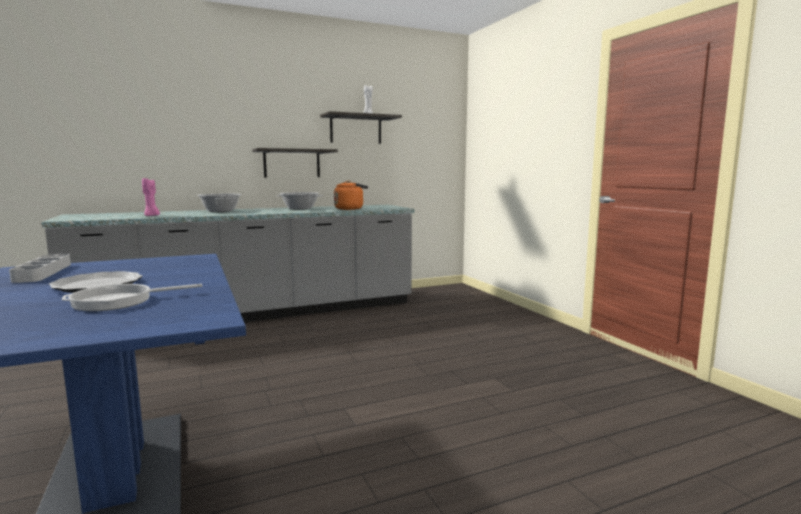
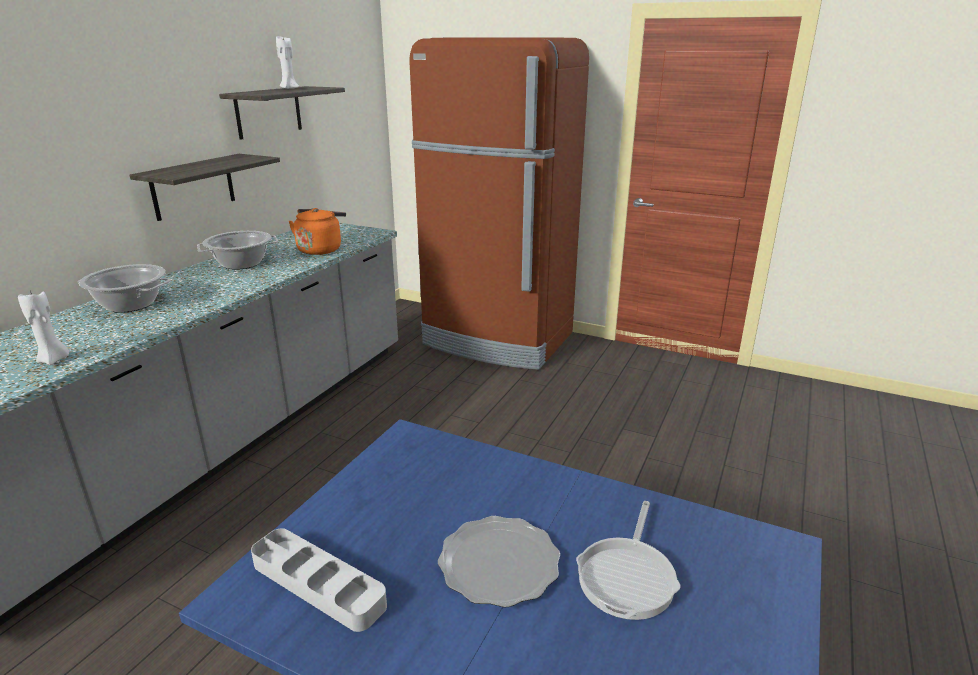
camera: 40 degrees left, 15 degrees up
pink candle [142,178,160,216] -> white candle [18,291,69,365]
none -> brown fridge [409,37,589,370]

